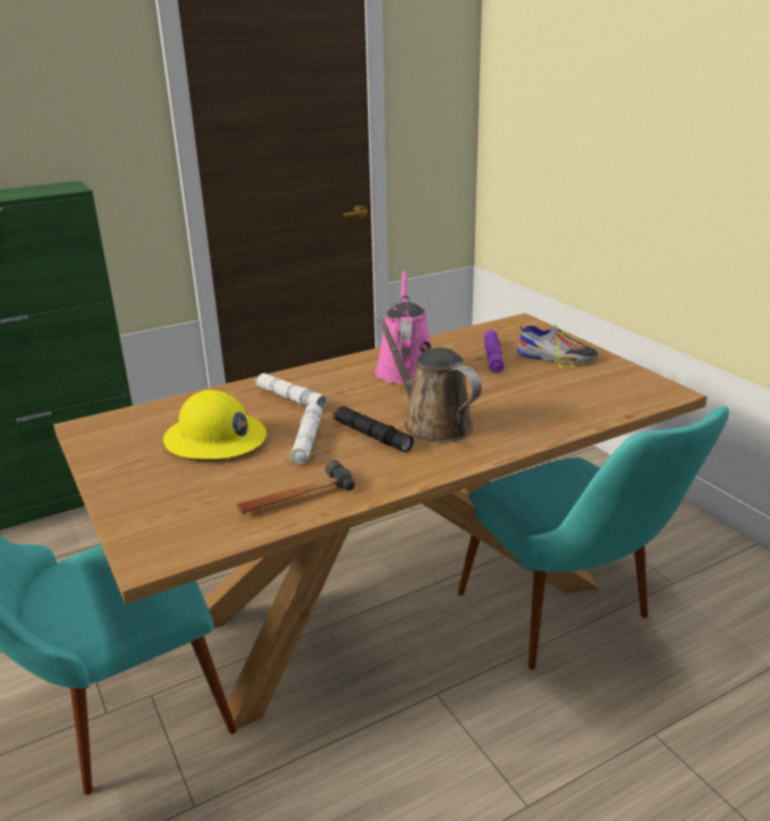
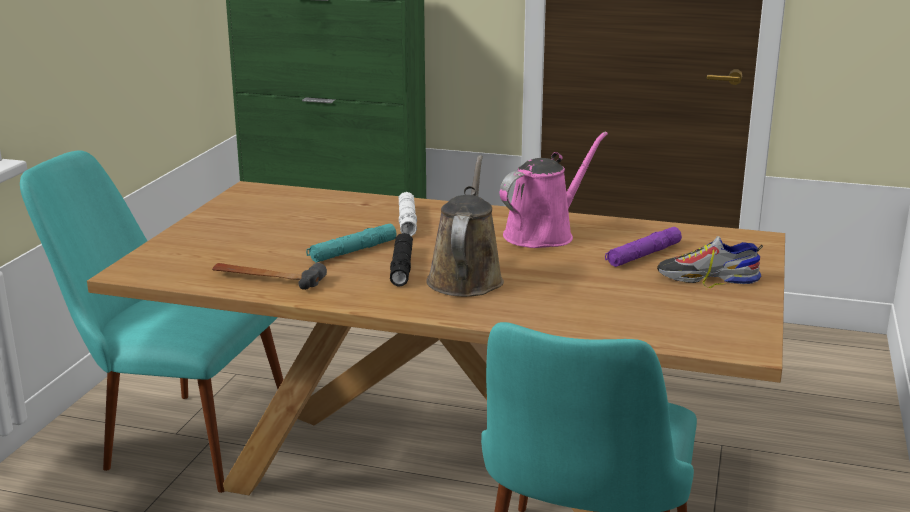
camera: 45 degrees right, 5 degrees down
yellow hard hat [163,390,266,459] -> none
white flashlight [290,403,322,464] -> turquoise flashlight [306,223,397,263]
shoe [517,325,598,368] -> shoe turned 120 degrees clockwise [657,236,763,288]

